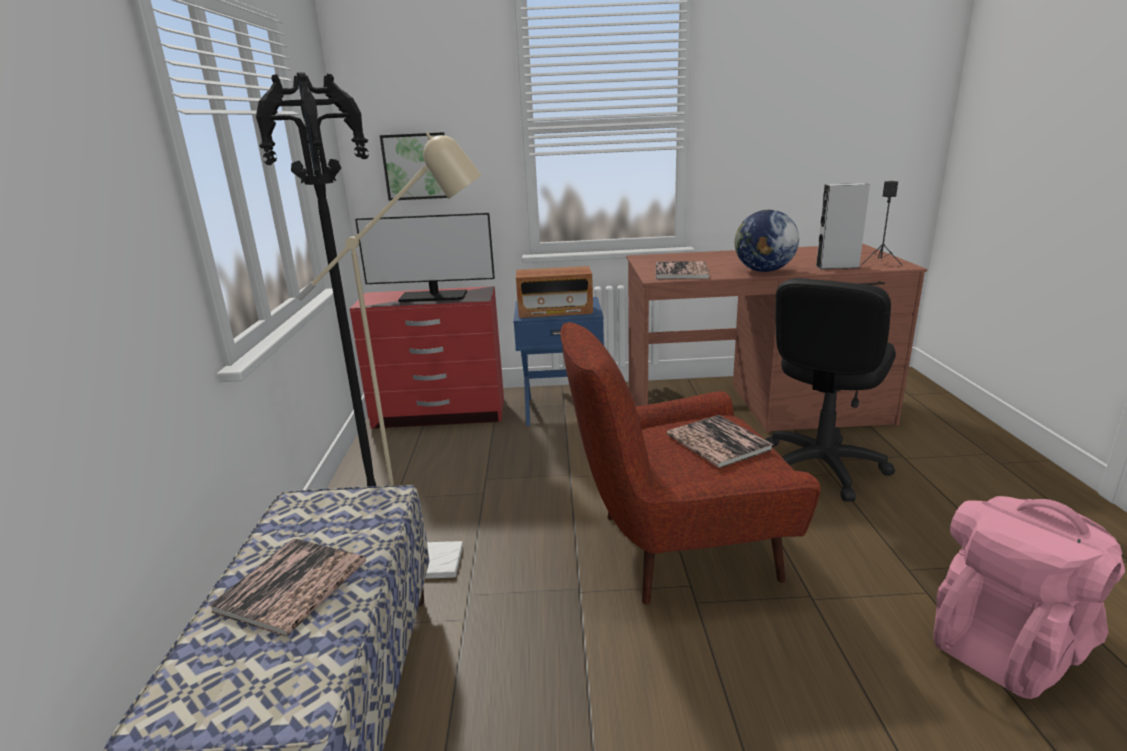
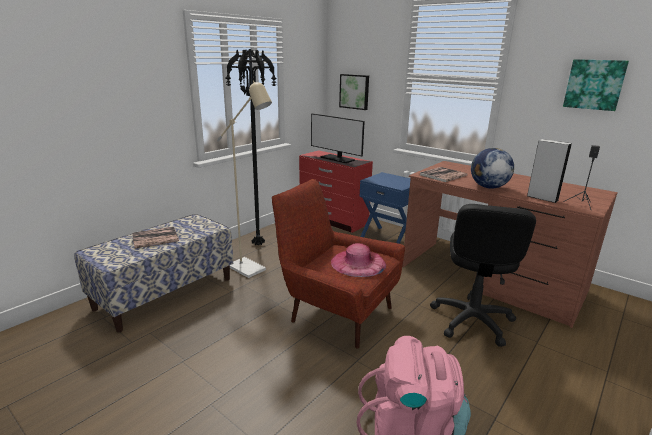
camera: 40 degrees right, 0 degrees up
radio [516,266,593,318] -> none
book [667,415,773,468] -> pink hat [331,243,386,277]
black office chair [765,278,896,502] -> black office chair turned 60 degrees counterclockwise [430,204,536,347]
none -> picture [563,59,629,111]

